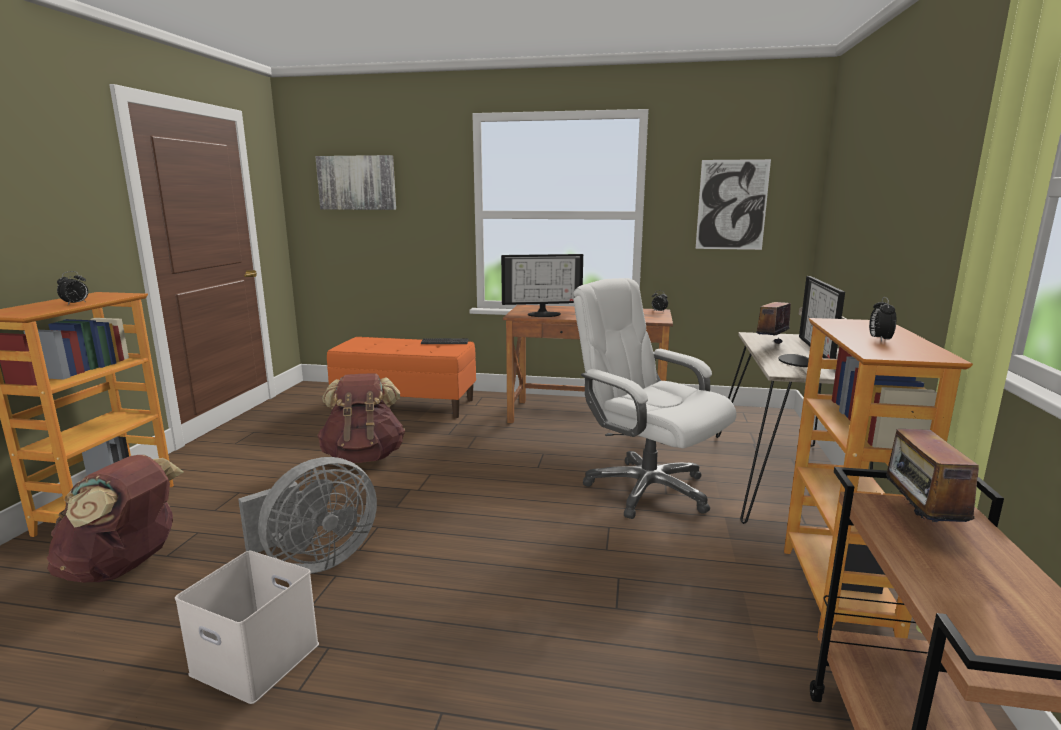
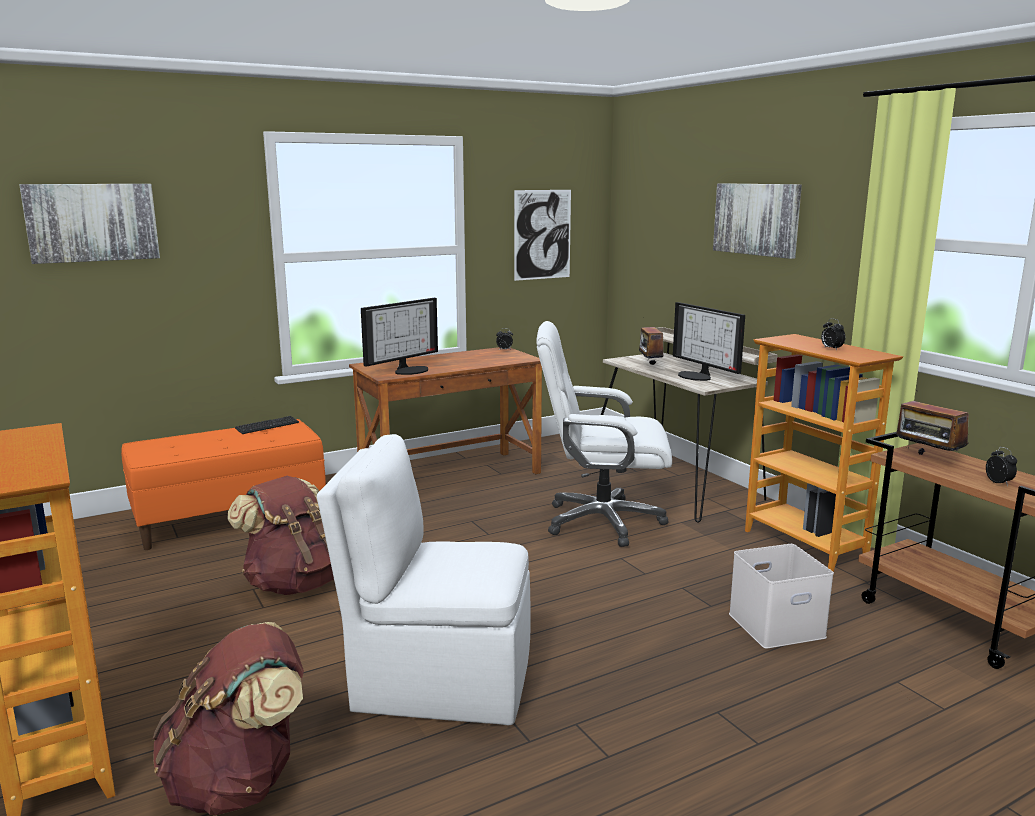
camera: 40 degrees left, 0 degrees up
alarm clock [57,271,88,305] -> alarm clock moved to [986,447,1017,486]
white storage box [175,551,319,704] -> white storage box moved to [729,544,834,649]
grey fan [238,457,377,574] -> white chair [317,434,531,725]
none -> picture [713,183,802,259]

